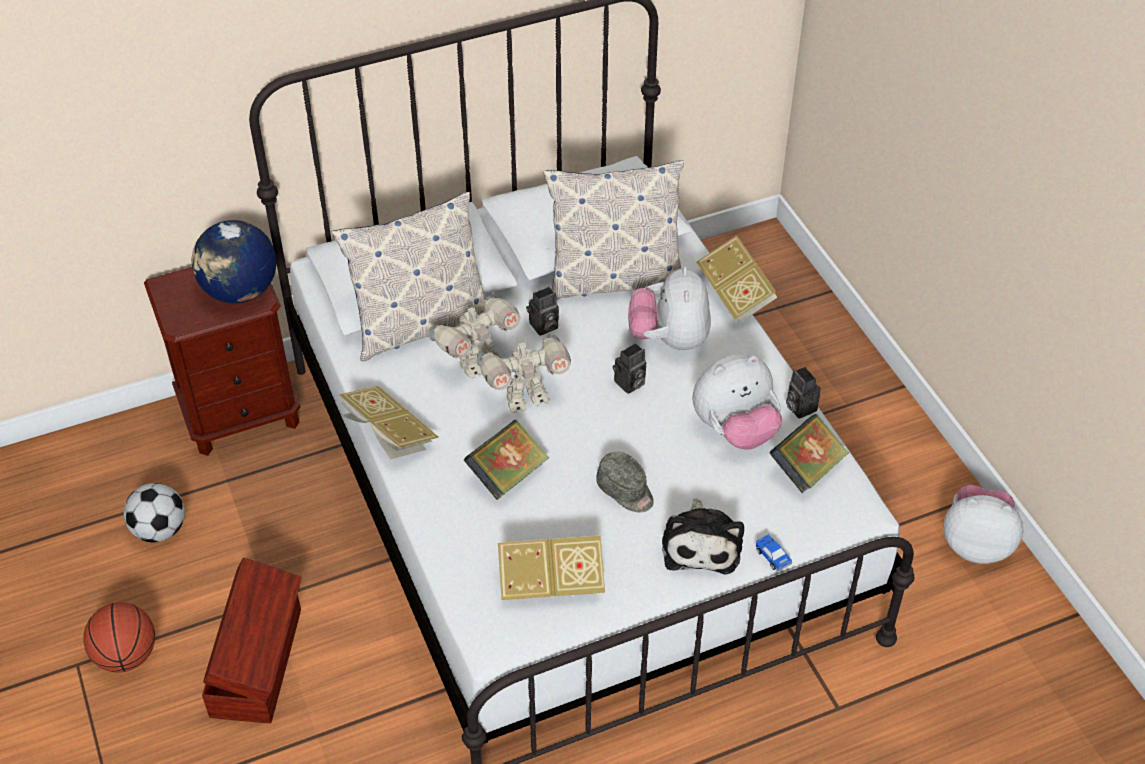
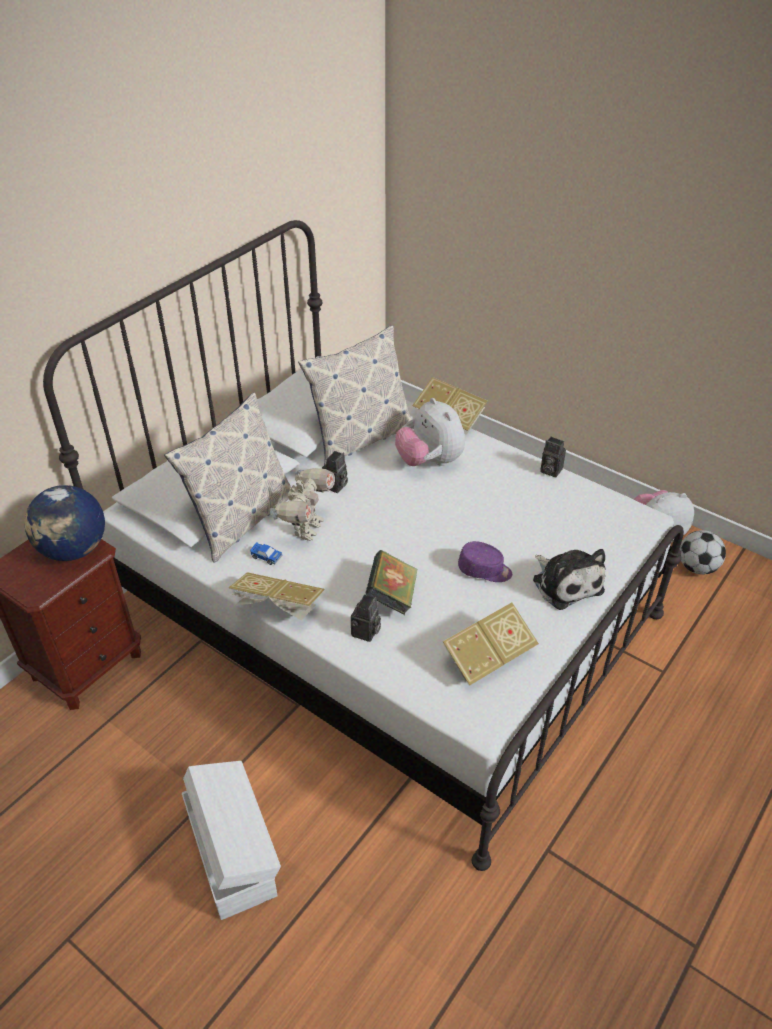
camera: 30 degrees left, 5 degrees down
basketball [83,602,155,673] -> none
football [124,483,185,542] -> football moved to [680,530,726,575]
brown storage box [202,558,302,723] -> white storage box [182,761,281,920]
toy robot [477,335,571,413] -> none
grey cap [596,452,654,512] -> purple cap [458,541,512,582]
camera [613,343,646,394] -> camera moved to [351,595,381,642]
plush toy [693,355,782,449] -> none
toy car [756,534,792,572] -> toy car moved to [250,542,283,565]
book [769,414,849,493] -> none

